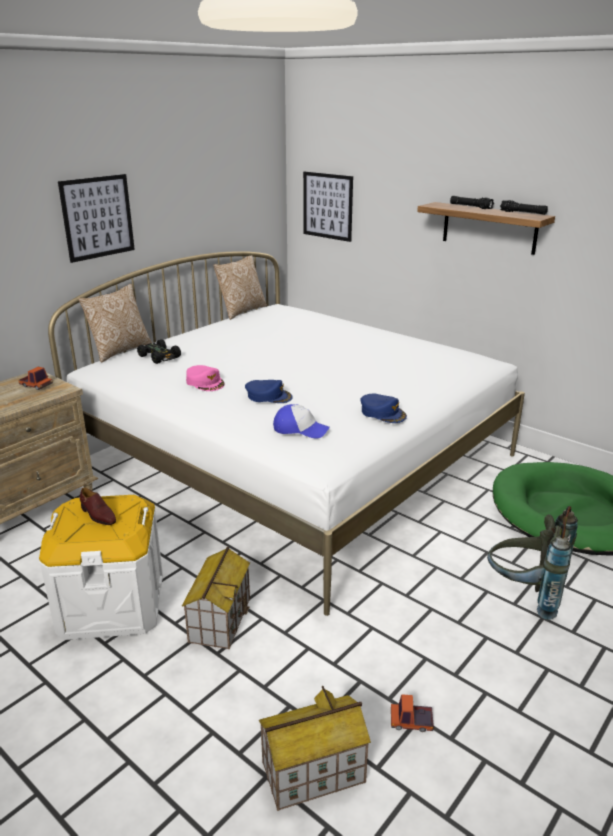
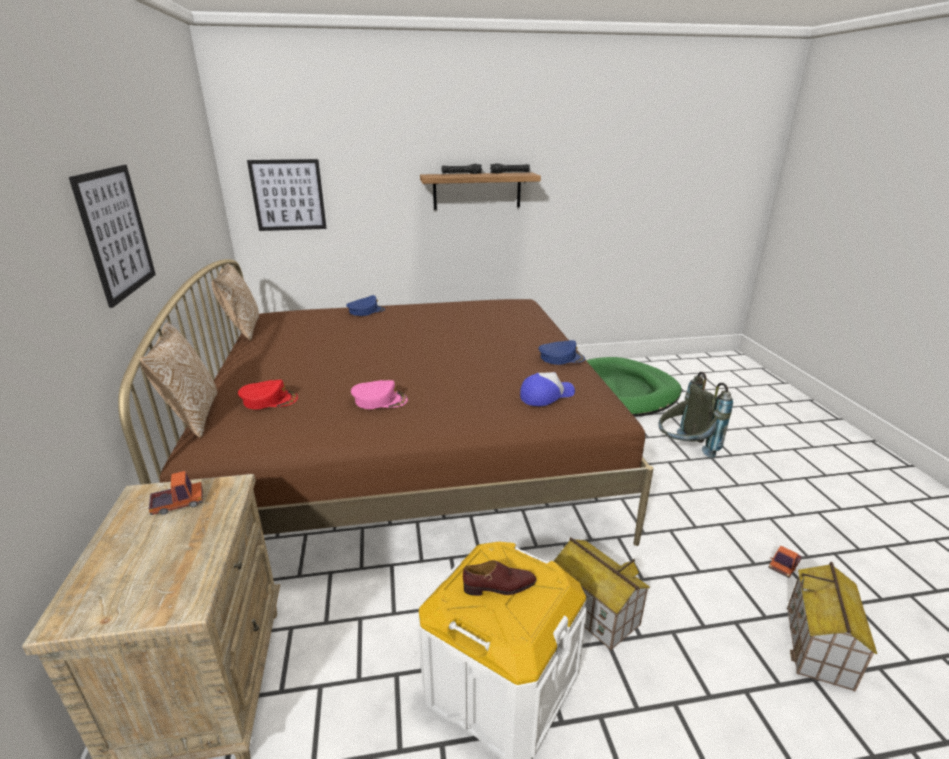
camera: 50 degrees left, 0 degrees up
white bed [48,251,525,616] -> brown bed [118,259,654,546]
black toy car [137,339,181,364] -> red cap [238,380,298,410]
blue cap [245,380,293,403] -> blue cap moved to [346,295,385,316]

